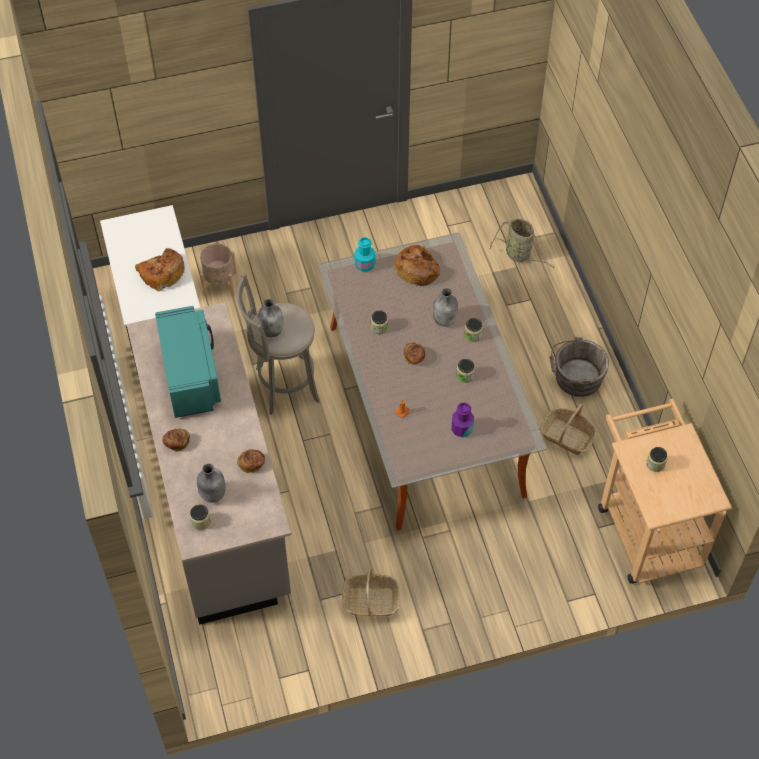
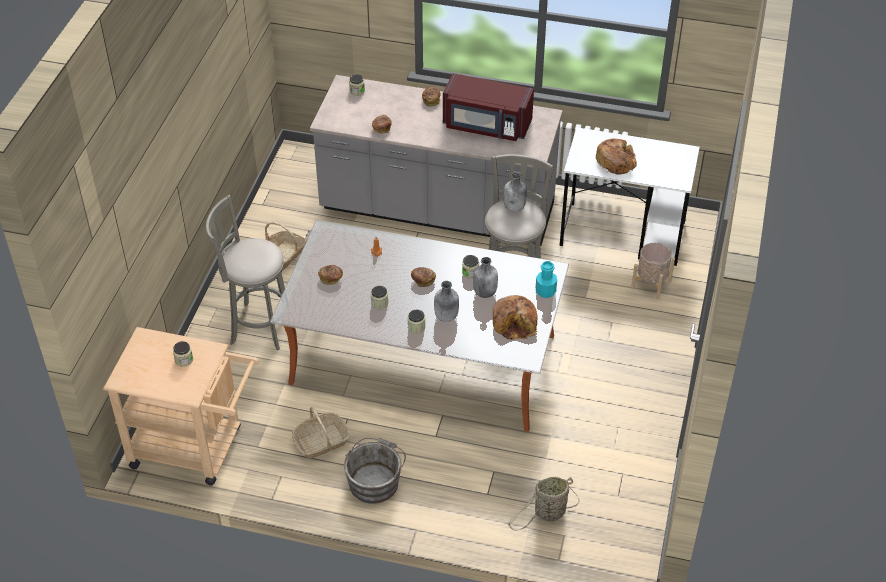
camera: 120 degrees right, 10 degrees down
turquoise microwave [155,306,221,418] -> red microwave [443,73,534,141]
grey bottle [197,463,226,503] -> grey bottle moved to [473,257,498,298]
purple bottle [451,402,474,437] -> bread [318,265,343,285]
none -> grey stool [206,195,285,350]

